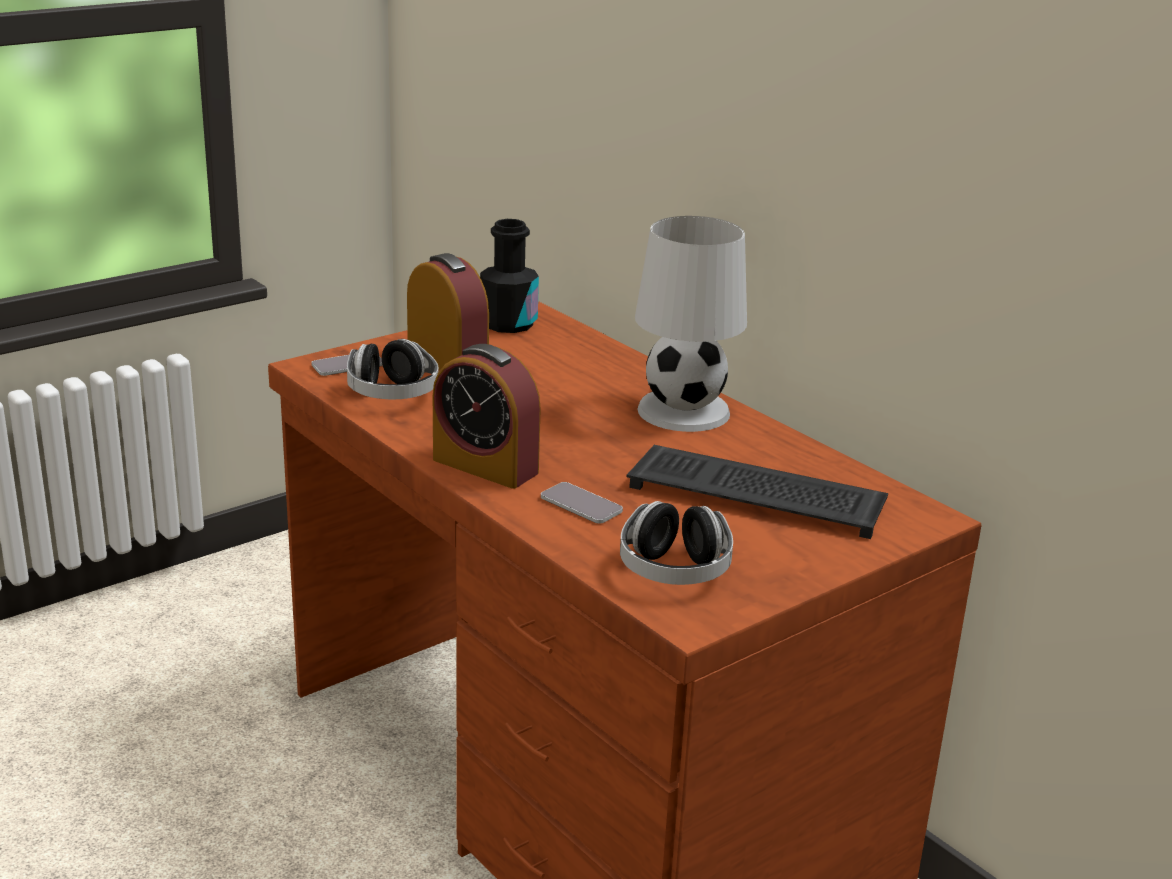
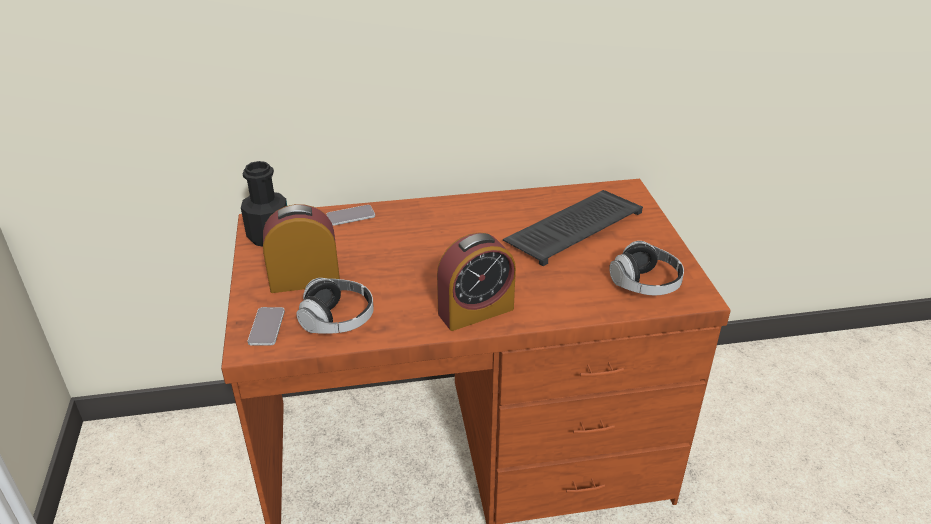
camera: 60 degrees left, 10 degrees up
phone [541,482,623,524] -> phone moved to [326,205,375,226]
white table lamp [635,216,747,432] -> none

